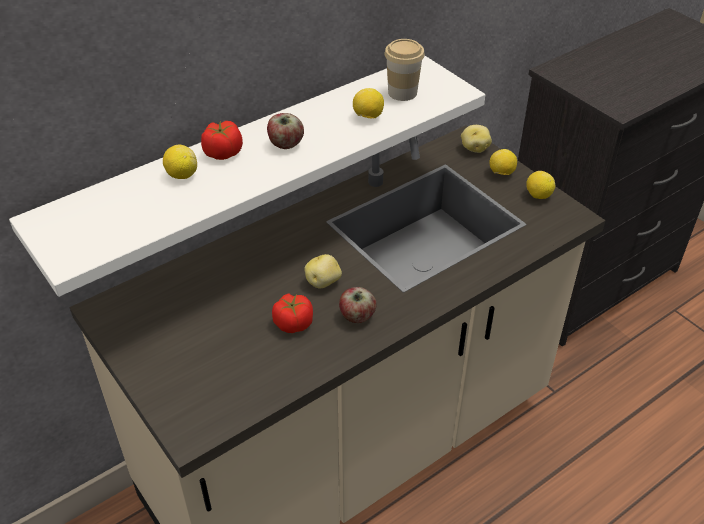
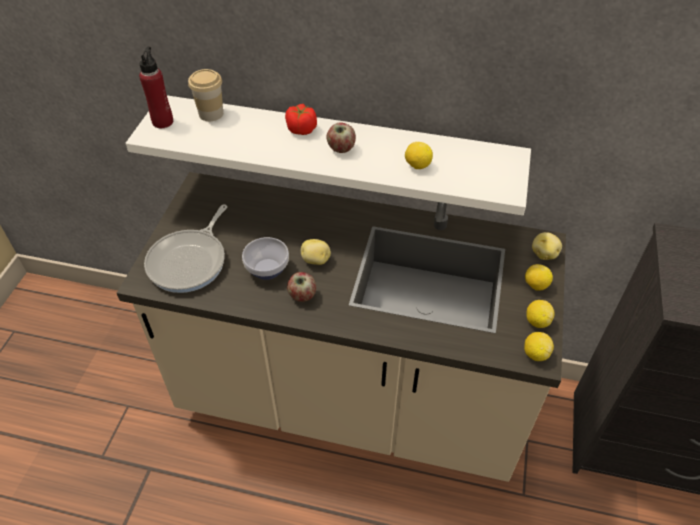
camera: 50 degrees right, 5 degrees up
lemon [163,145,197,179] -> lemon moved to [524,332,554,361]
tomato [272,293,313,333] -> bowl [242,237,289,280]
cup [385,39,425,101] -> cup moved to [188,69,223,121]
none -> red bottle [139,47,173,128]
none -> frying pan [144,205,227,293]

